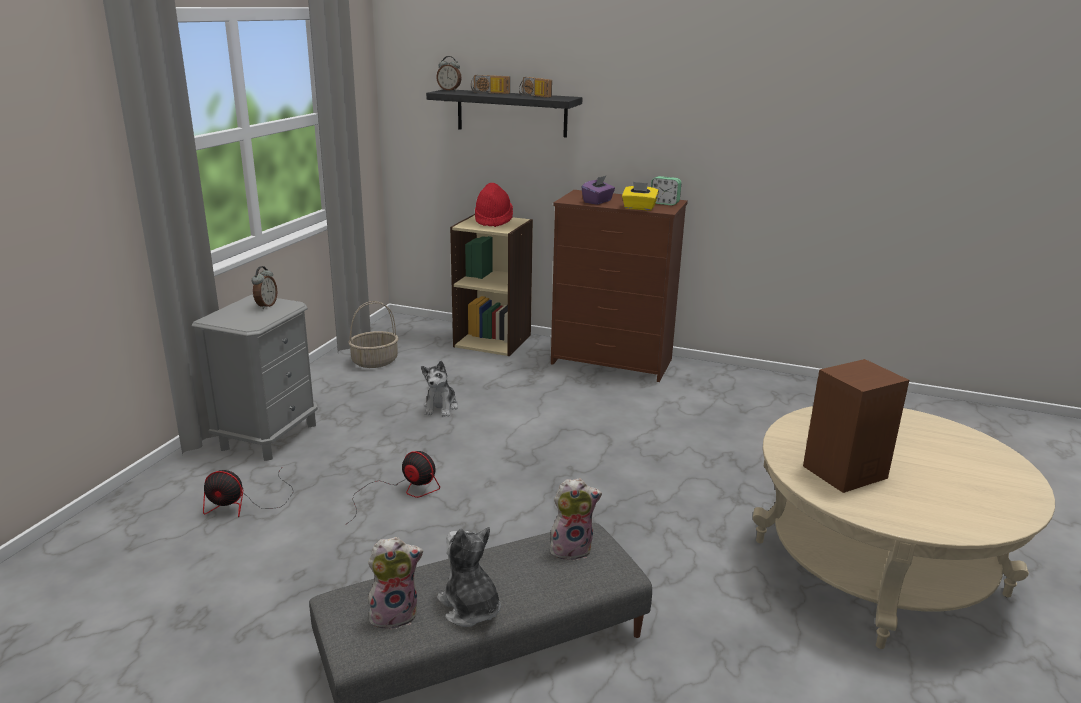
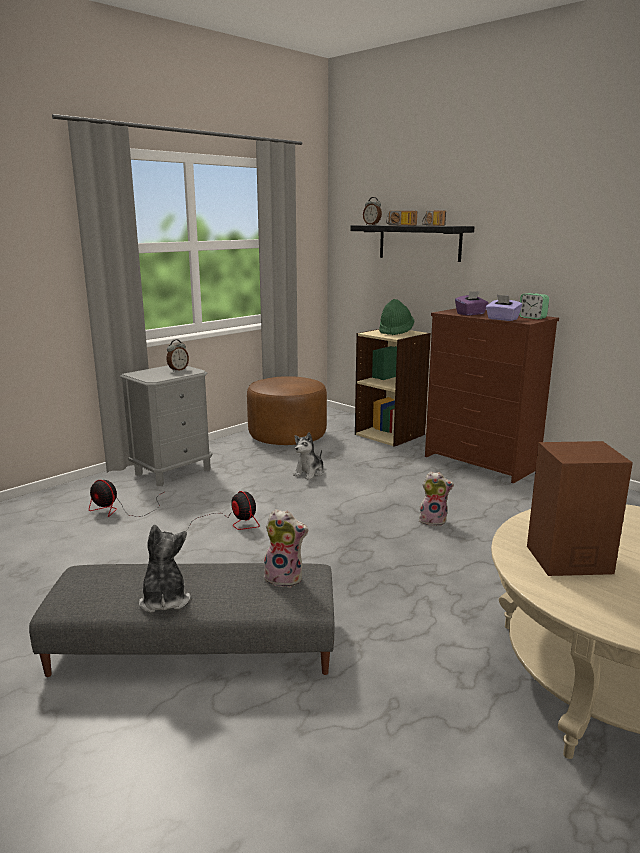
camera: 25 degrees right, 5 degrees down
basket [348,301,399,368] -> brown ottoman [247,376,327,445]
plush toy [368,537,423,629] -> plush toy moved to [419,471,454,526]
red hat [475,183,513,227] -> green hat [379,299,414,336]
yellow tissue box [622,182,659,211] -> purple tissue box [486,295,522,321]

